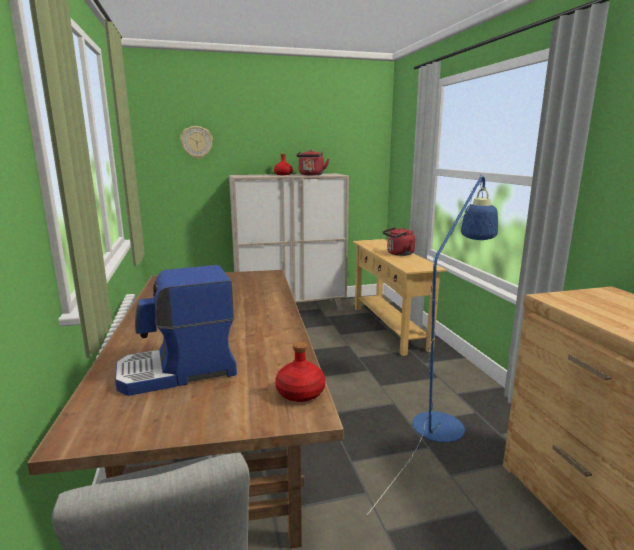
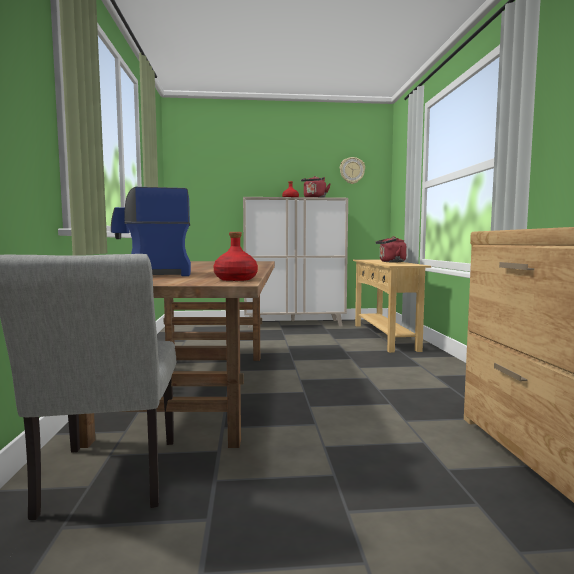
camera: 10 degrees right, 10 degrees down
wall clock [180,126,213,159] -> wall clock moved to [340,157,365,184]
blue floor lamp [367,174,498,515] -> none

